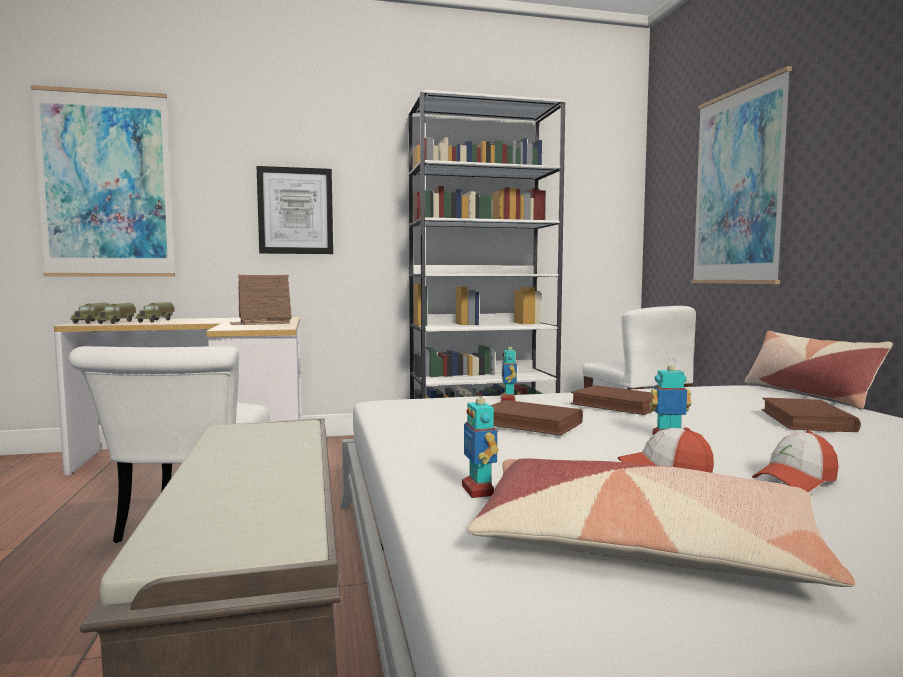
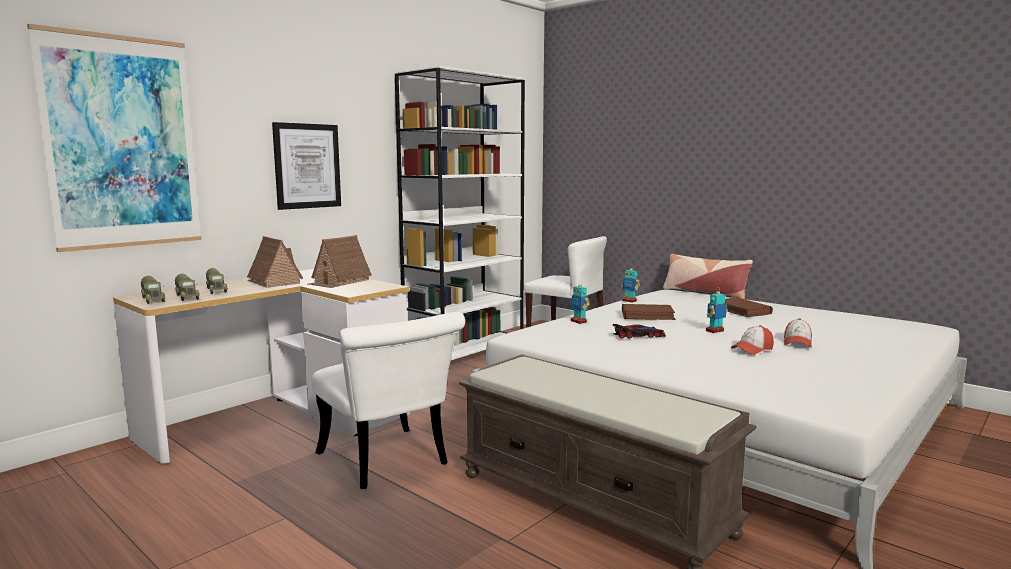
camera: 35 degrees left, 5 degrees up
toy robot [462,388,498,498] -> toy robot moved to [622,266,640,303]
pillow [467,458,855,587] -> none
brown book [490,400,583,436] -> toy car [613,324,666,338]
picture [691,66,792,284] -> none
none -> toy house [247,236,303,288]

